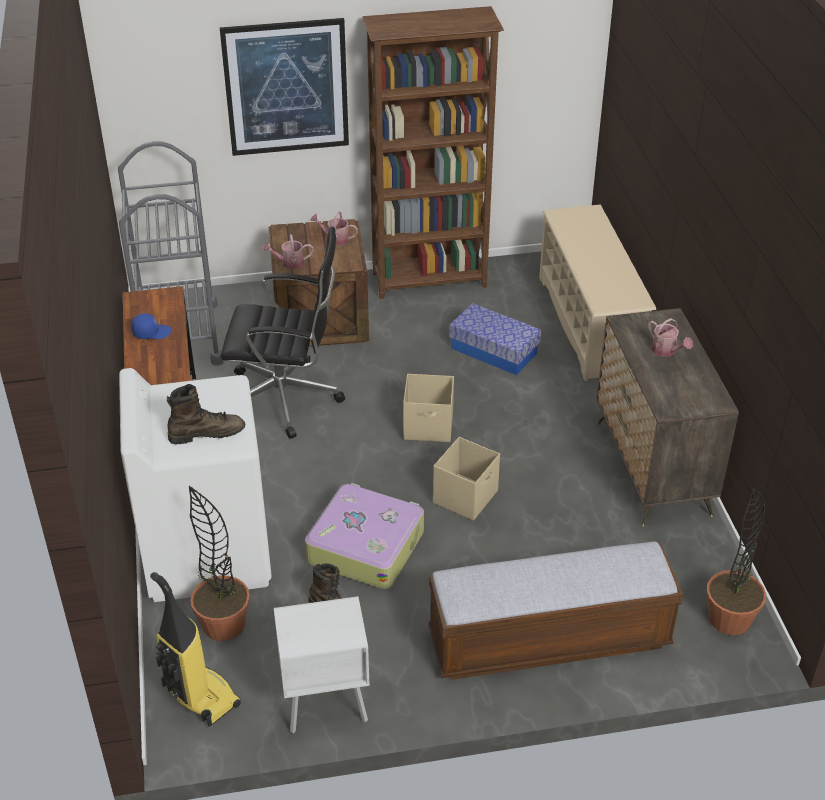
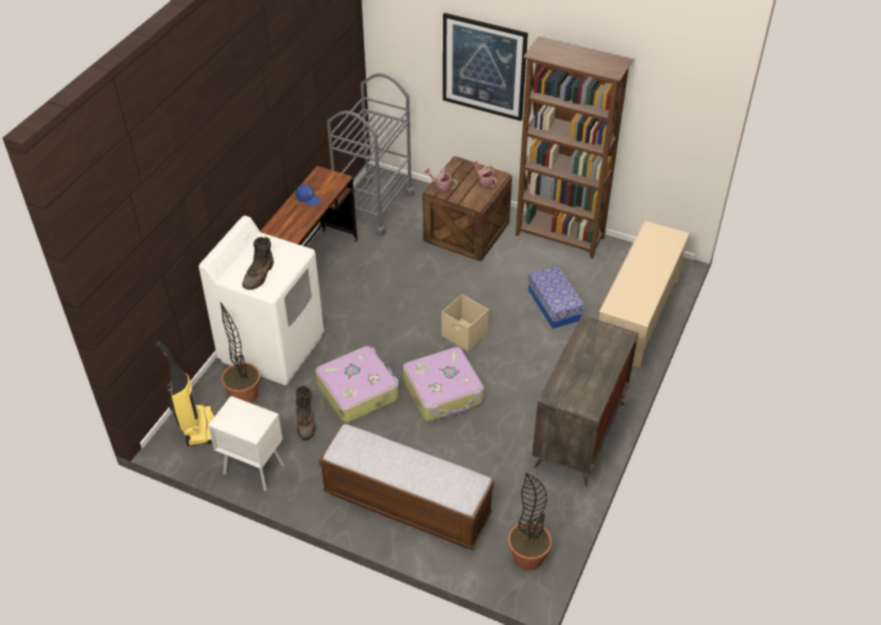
camera: 35 degrees right, 5 degrees up
brown boot [167,384,245,445] -> brown boot turned 90 degrees clockwise [242,237,274,290]
black office chair [221,227,345,439] -> none
beige storage box [433,437,500,521] -> suitcase [403,347,484,421]
watering can [648,318,693,356] -> none

